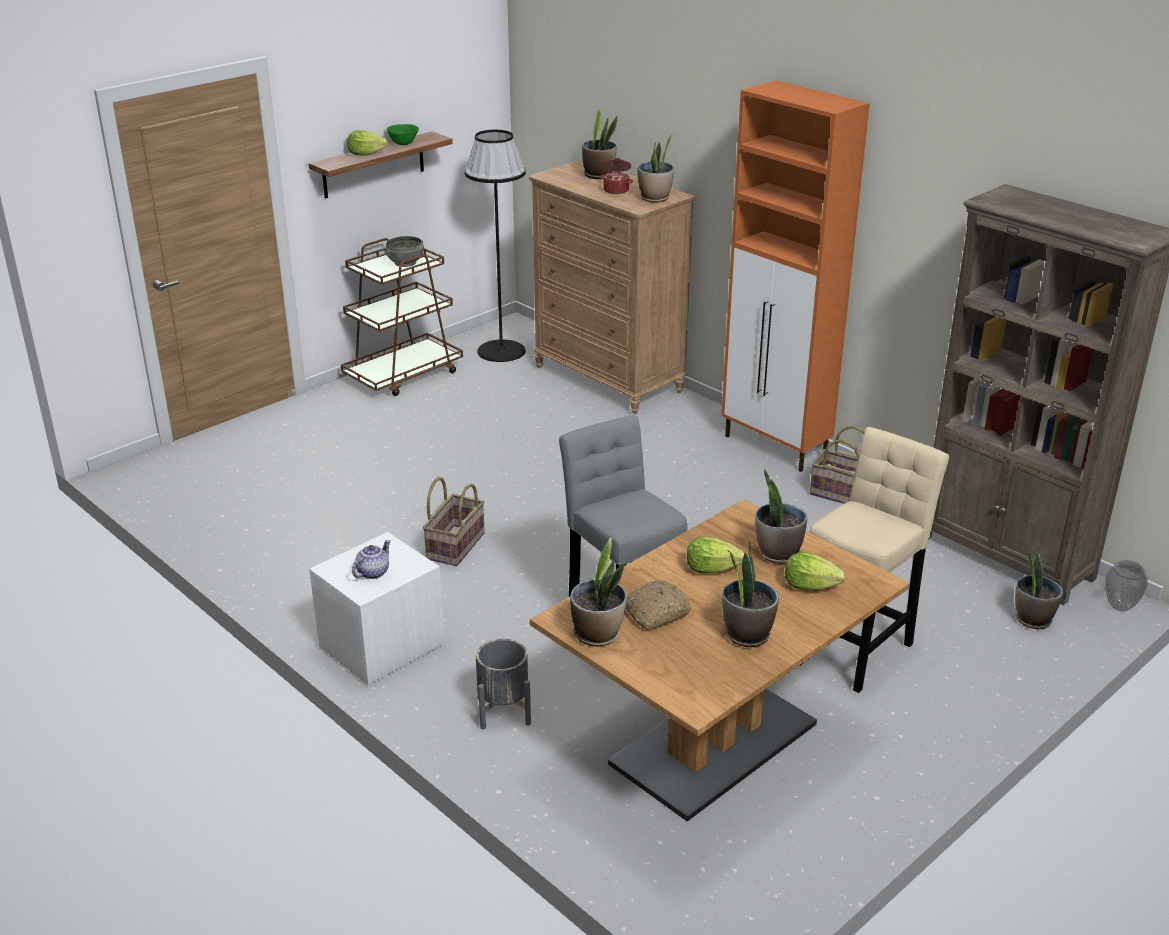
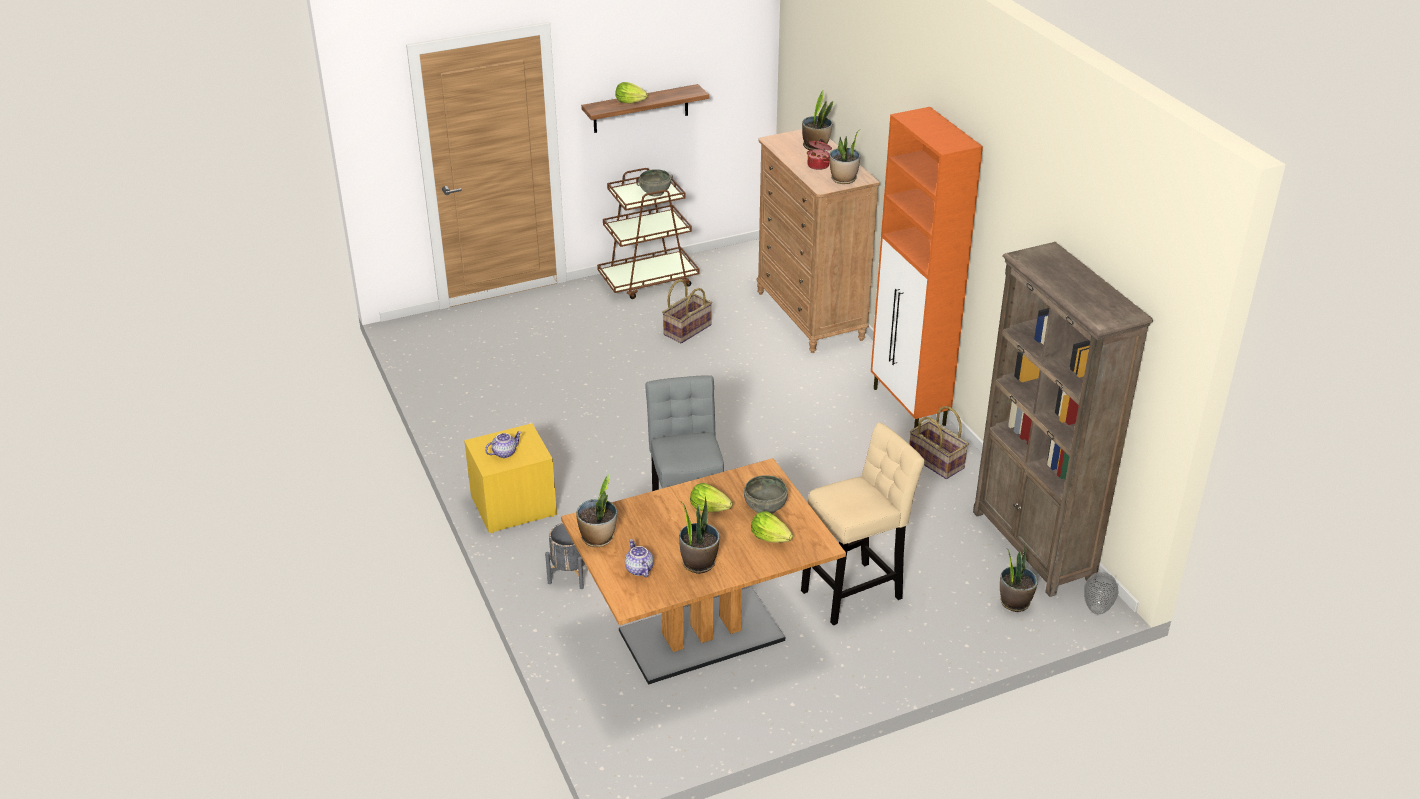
camera: 20 degrees right, 5 degrees up
white nightstand [309,532,445,686] -> yellow nightstand [464,423,557,533]
green bowl [387,124,419,145] -> none
basket [423,477,485,566] -> basket moved to [662,279,712,343]
black floor lamp [465,130,526,362] -> none
bread [625,580,691,630] -> none
potted plant [755,469,807,564] -> grey bowl [744,475,788,514]
none -> teapot [625,539,654,577]

